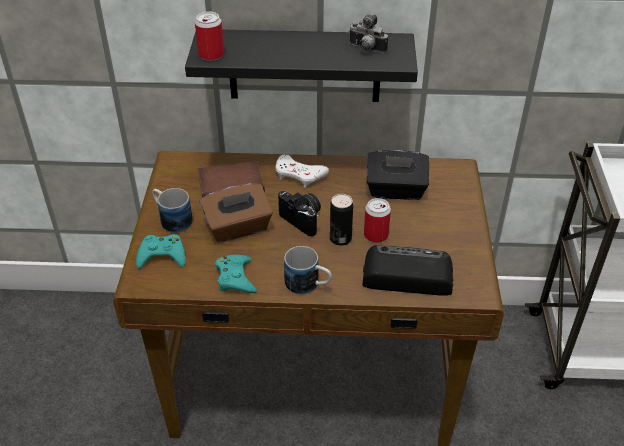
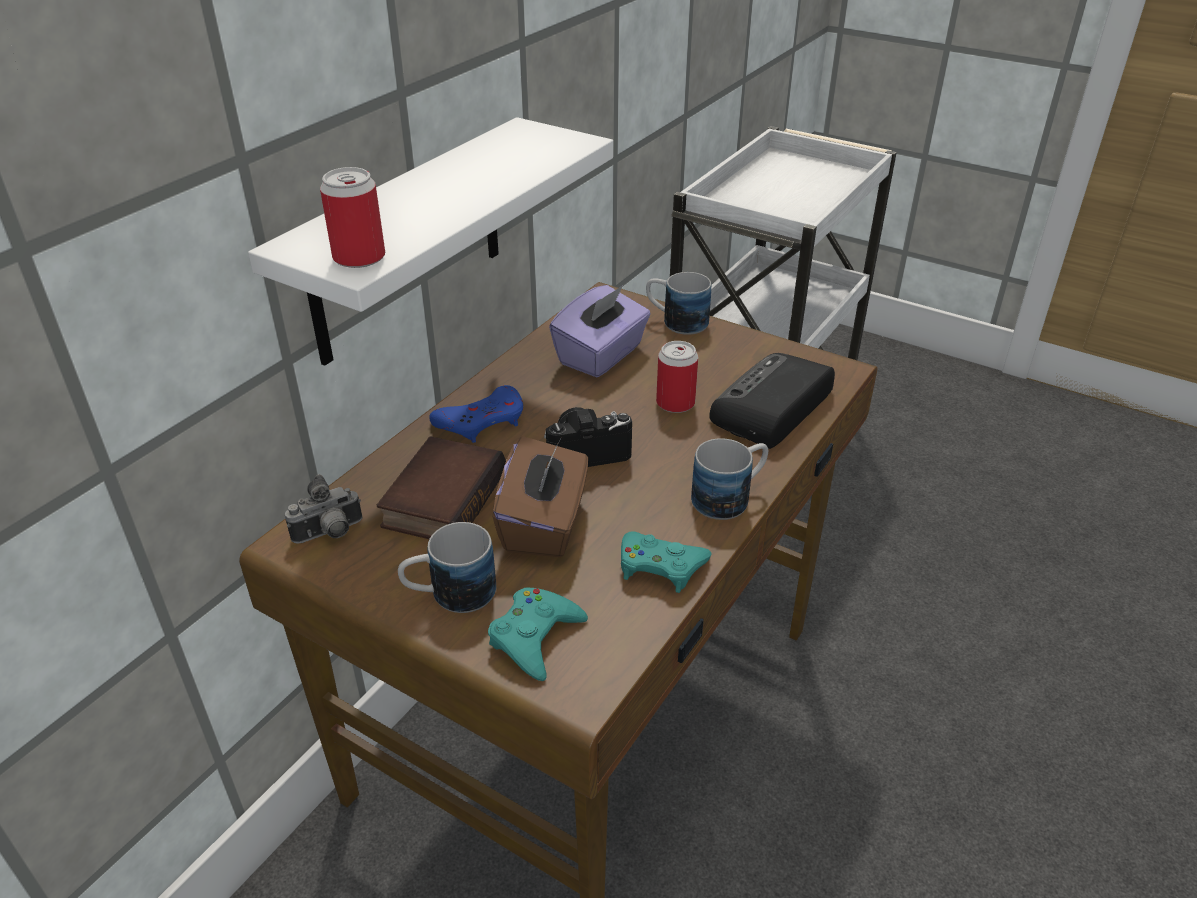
camera: 60 degrees left, 5 degrees down
black shelf [185,30,418,102] -> white shelf [248,117,613,366]
white game controller [275,154,329,187] -> blue game controller [429,385,523,443]
can [330,194,353,246] -> none
camera [349,15,388,53] -> camera moved to [285,474,362,544]
black tissue box [367,150,429,200] -> purple tissue box [549,285,651,377]
none -> mug [646,272,711,335]

